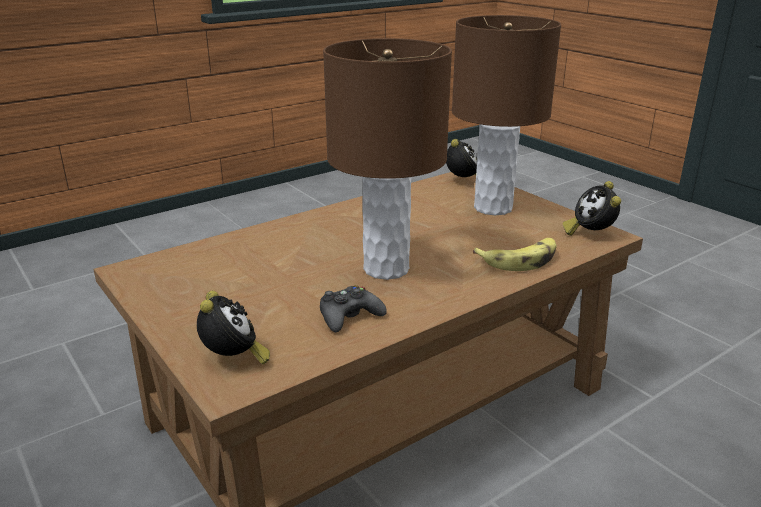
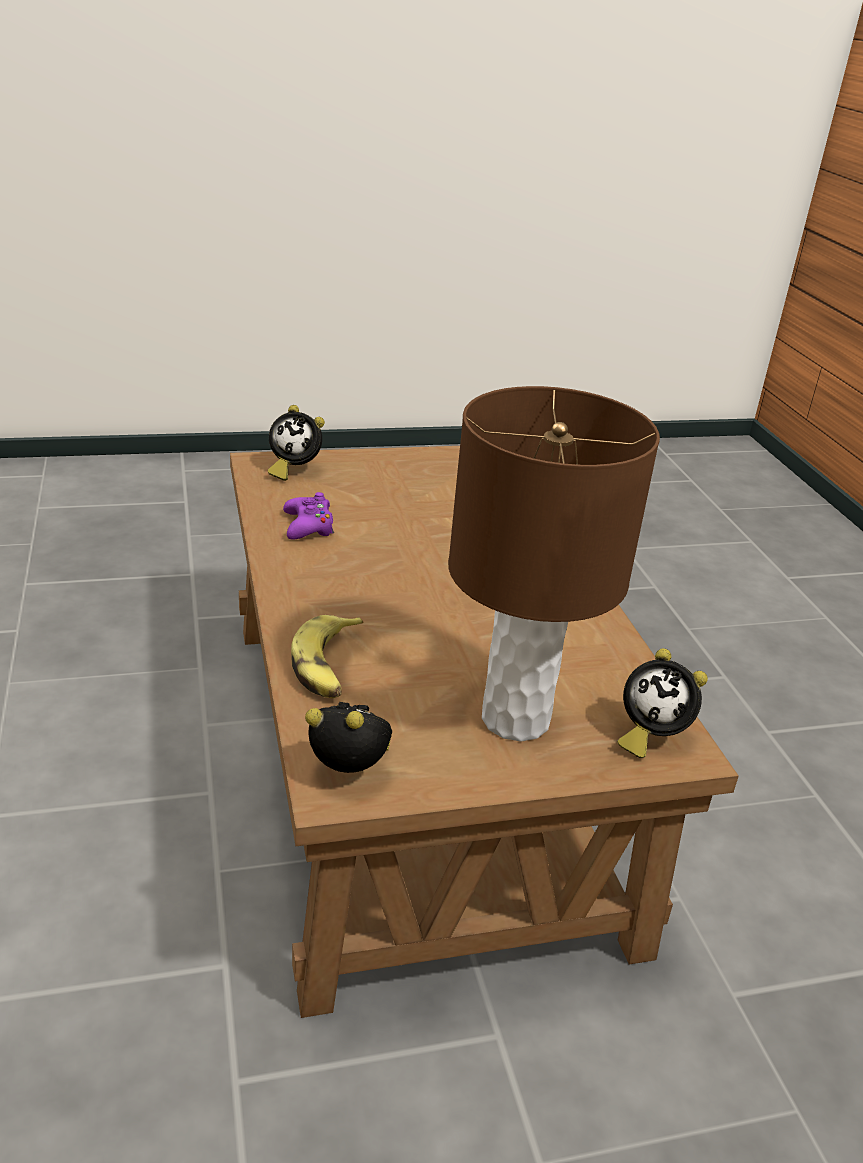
camera: 110 degrees right, 5 degrees up
black game controller [320,285,387,332] -> purple game controller [283,492,334,540]
brown table lamp [323,38,452,280] -> none

